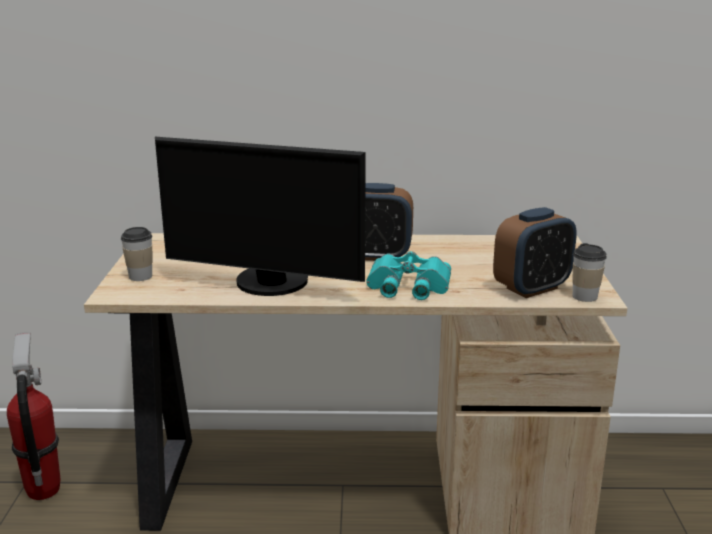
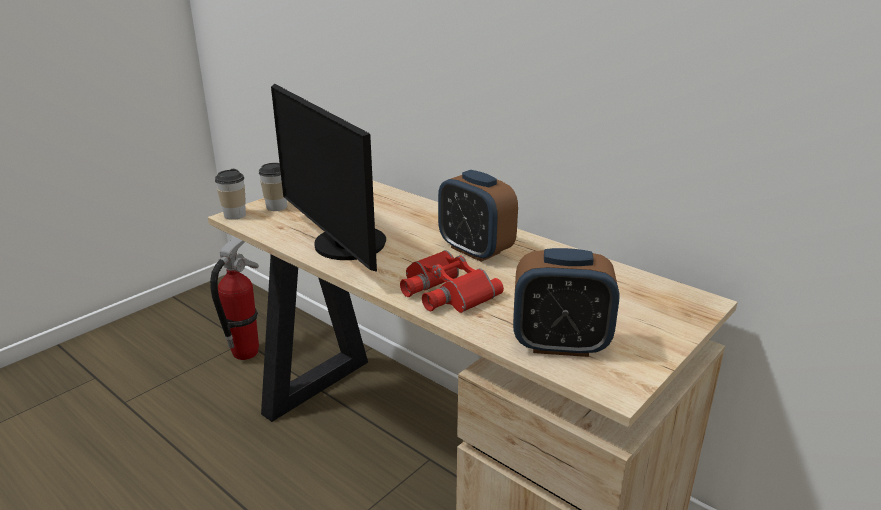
camera: 40 degrees right, 5 degrees up
turquoise binoculars [366,251,451,300] -> red binoculars [400,250,504,313]
cup [572,243,607,302] -> cup moved to [215,169,246,220]

